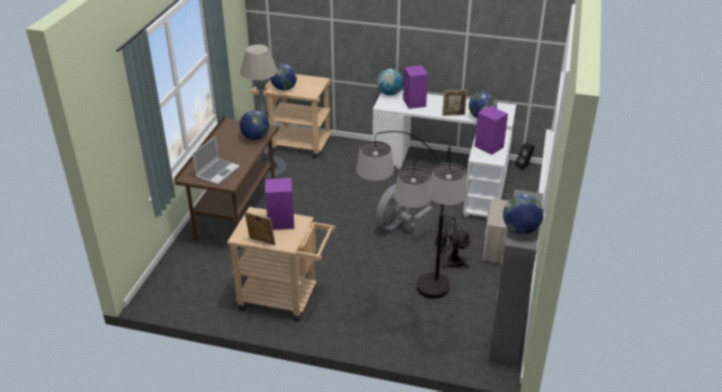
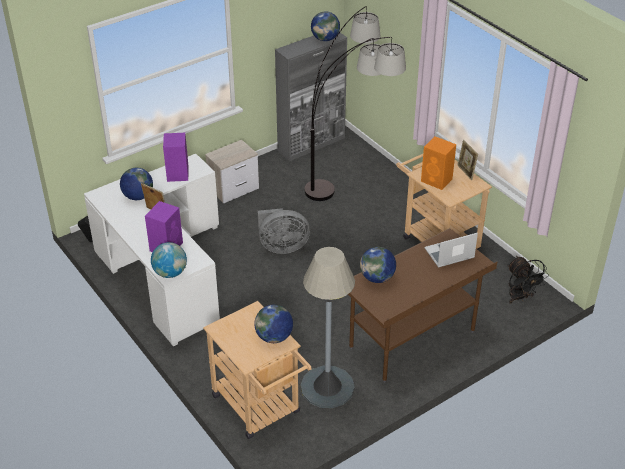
camera: 140 degrees left, 5 degrees up
purple speaker [265,178,294,230] -> orange speaker [421,136,456,190]
black fan [433,216,471,269] -> black fan moved to [508,256,549,304]

